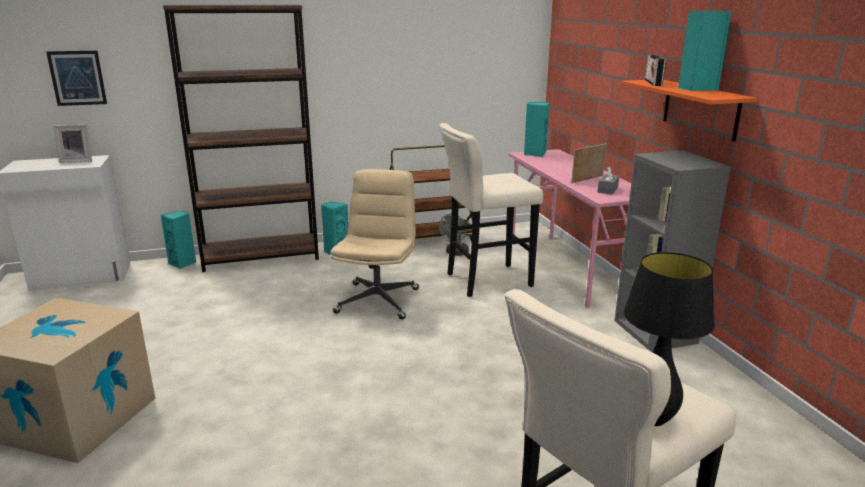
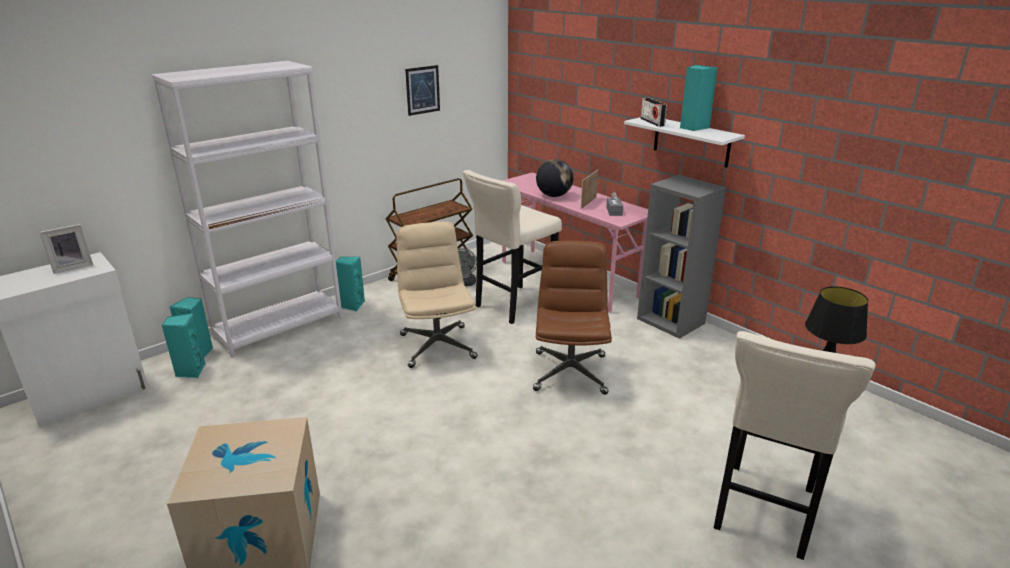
camera: 25 degrees left, 5 degrees up
picture [46,51,107,106] -> picture moved to [405,65,440,116]
brown bookcase [163,5,319,272] -> white bookcase [152,61,343,357]
turquoise speaker [524,102,550,157] -> turquoise speaker moved to [162,313,206,378]
orange shelf [622,80,757,141] -> white shelf [624,117,745,168]
none -> brown office chair [533,241,612,395]
none -> globe [536,159,573,197]

